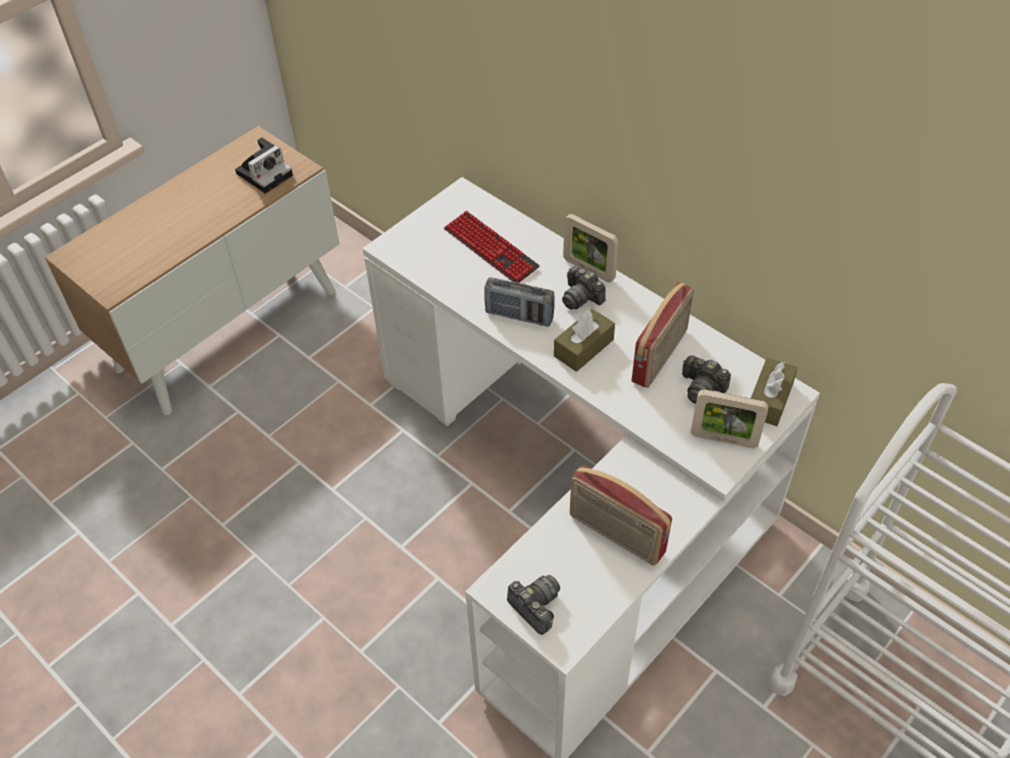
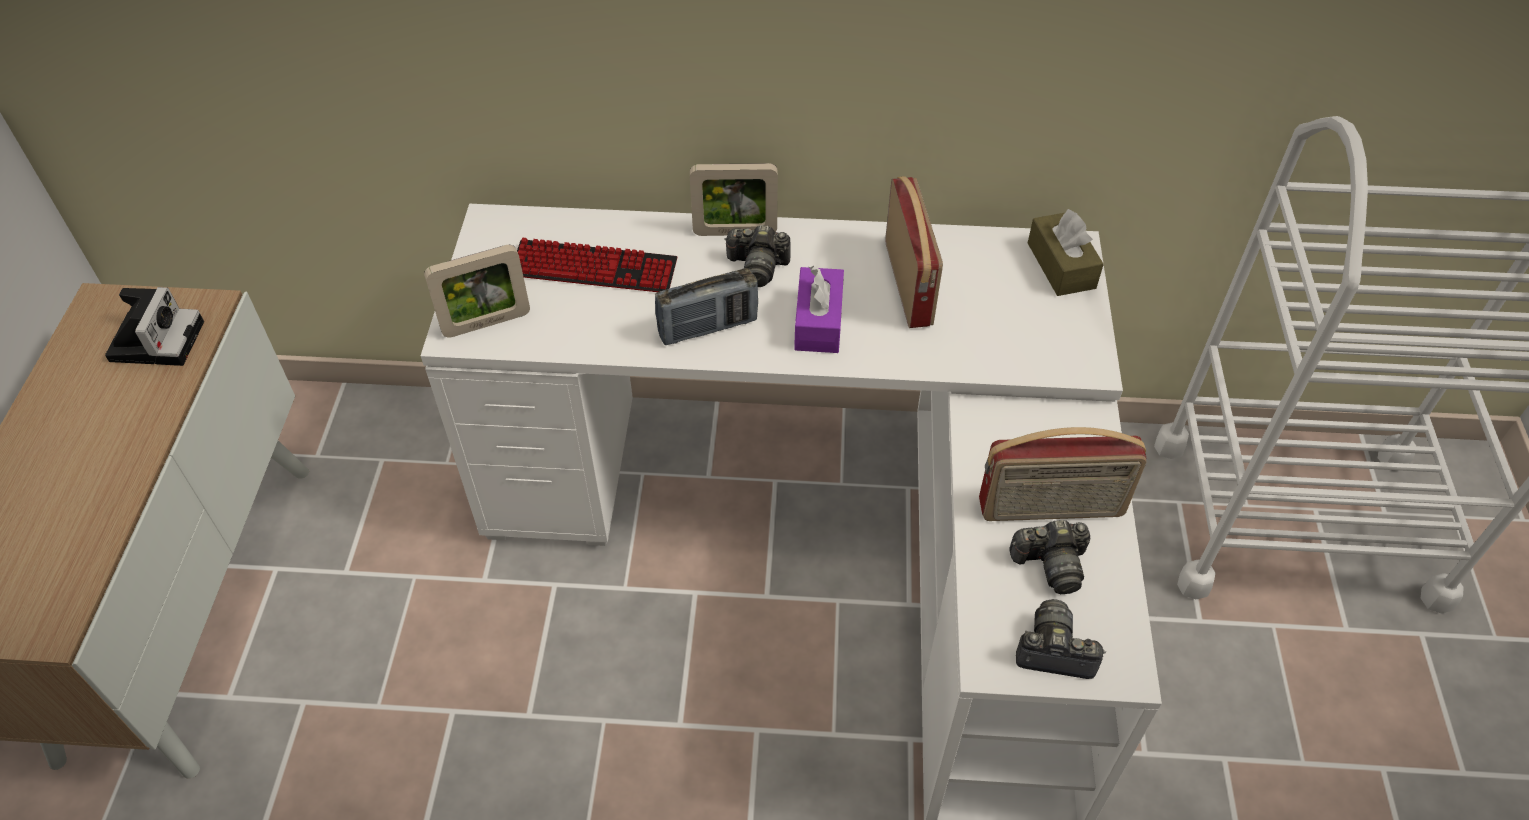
camera: 40 degrees left, 0 degrees up
brown tissue box [554,309,615,372] -> purple tissue box [794,266,844,353]
camera [682,355,731,404] -> camera moved to [1010,520,1090,594]
picture frame [691,390,769,448] -> picture frame moved to [424,245,530,338]

